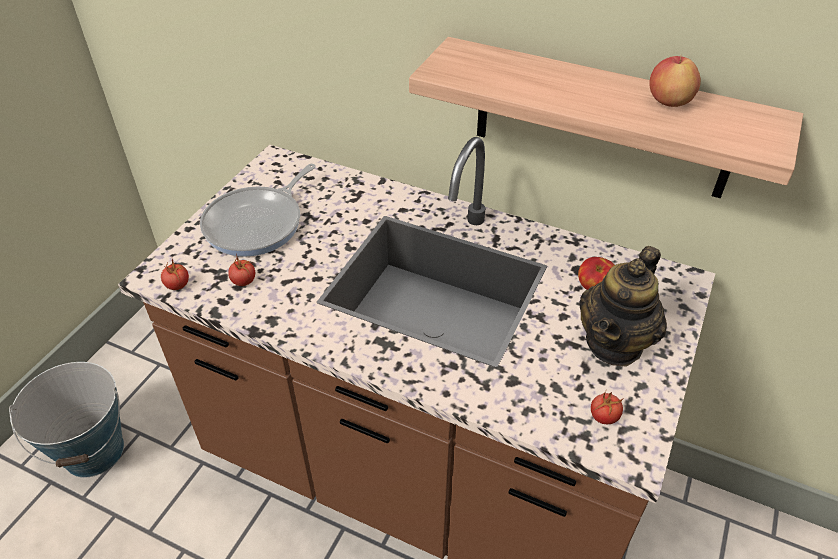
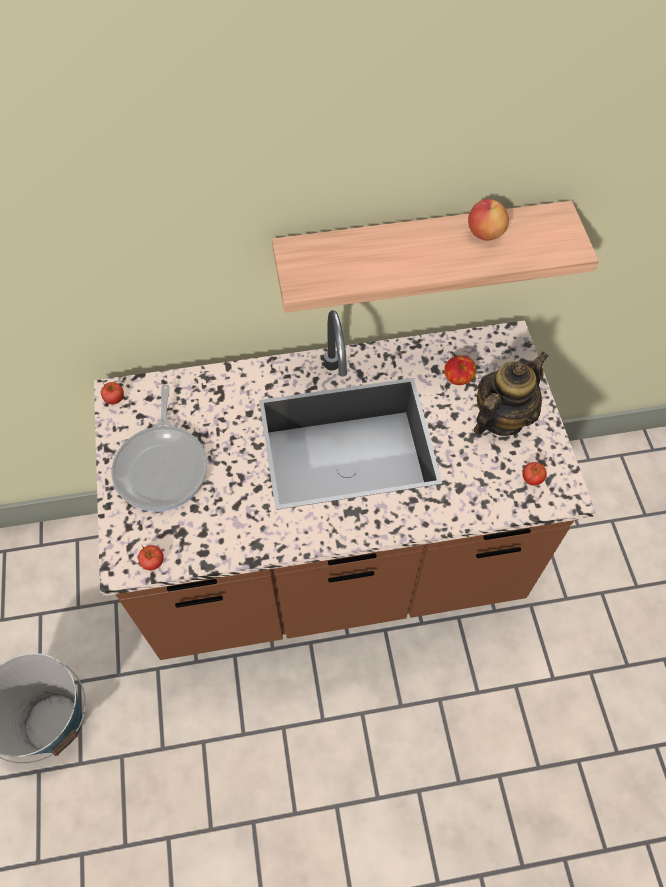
camera: 35 degrees left, 15 degrees up
tomato [228,254,255,286] -> tomato moved to [101,381,124,404]
teapot [579,246,667,367] -> teapot turned 135 degrees counterclockwise [474,352,548,436]

